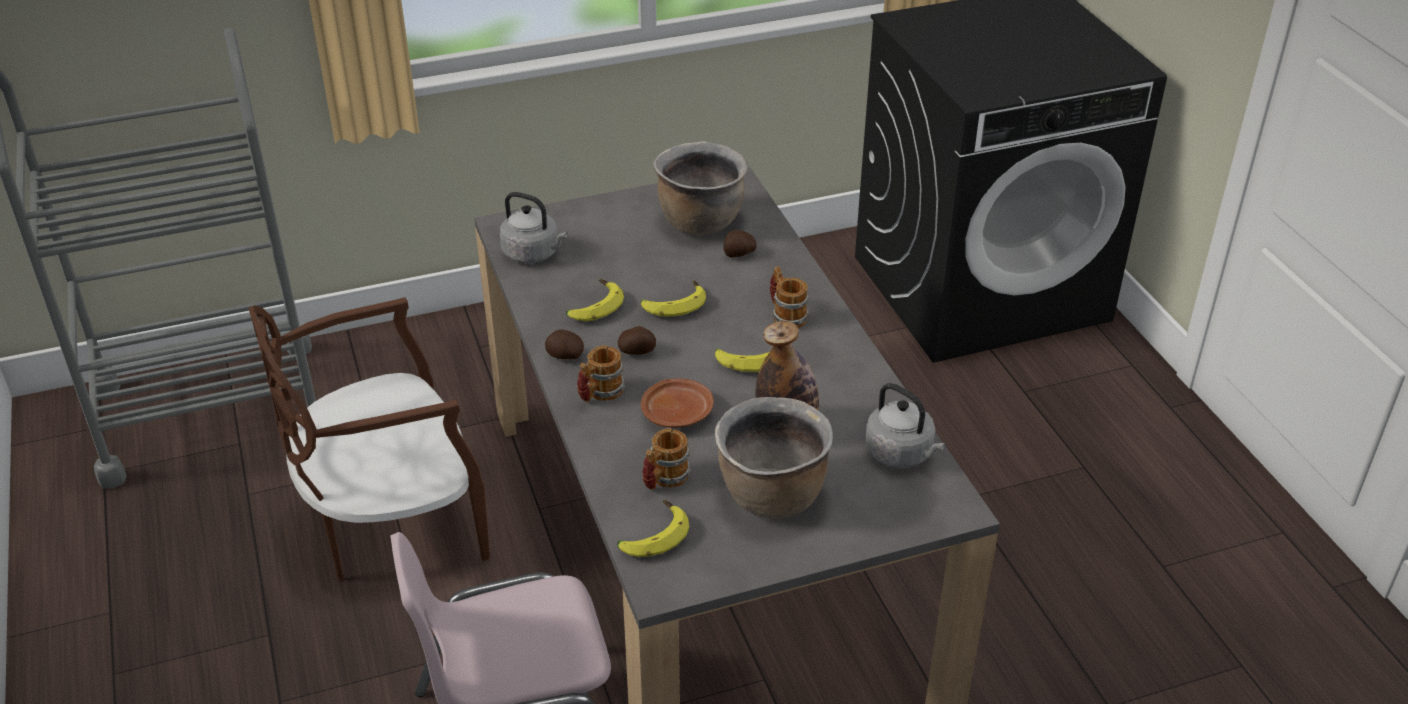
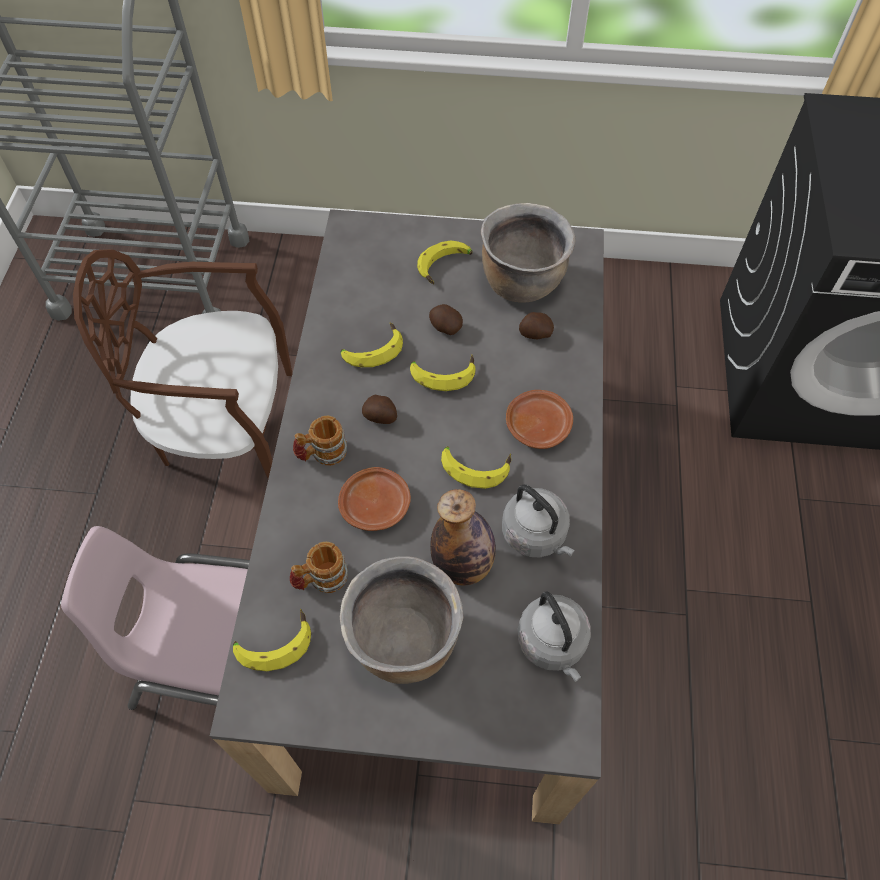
camera: 25 degrees right, 20 degrees up
grey kettle [500,192,568,263] -> grey kettle moved to [502,485,575,557]
potato [545,329,584,359] -> potato moved to [429,304,463,335]
mug [770,266,809,328] -> brown plate [506,390,573,449]
none -> banana [417,240,473,284]

